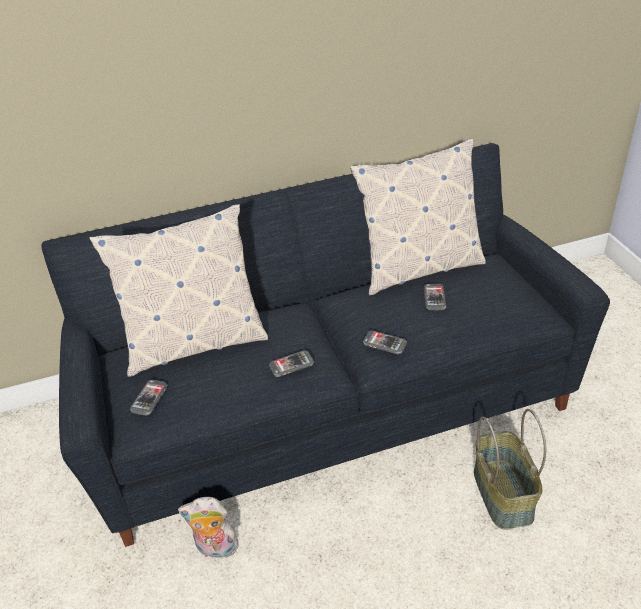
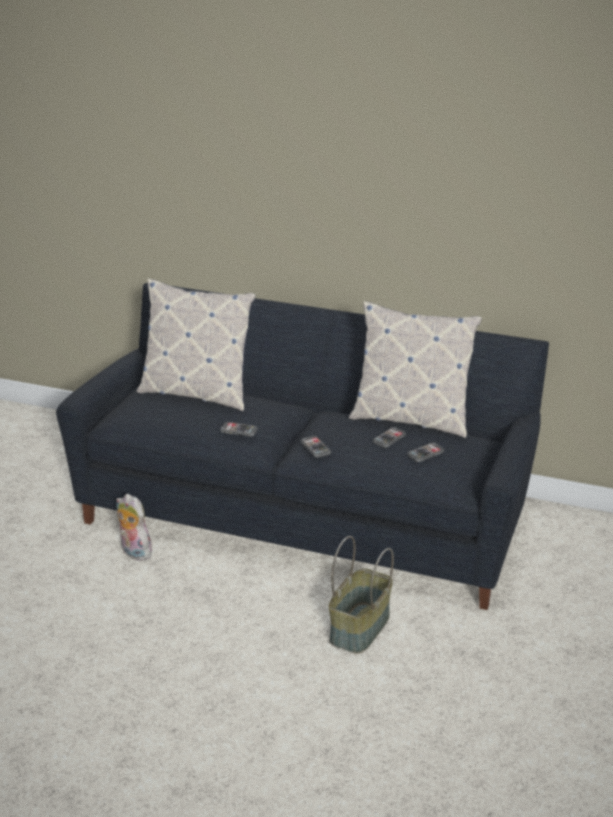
camera: 35 degrees right, 10 degrees down
phone [130,380,168,416] -> phone moved to [407,442,444,462]

